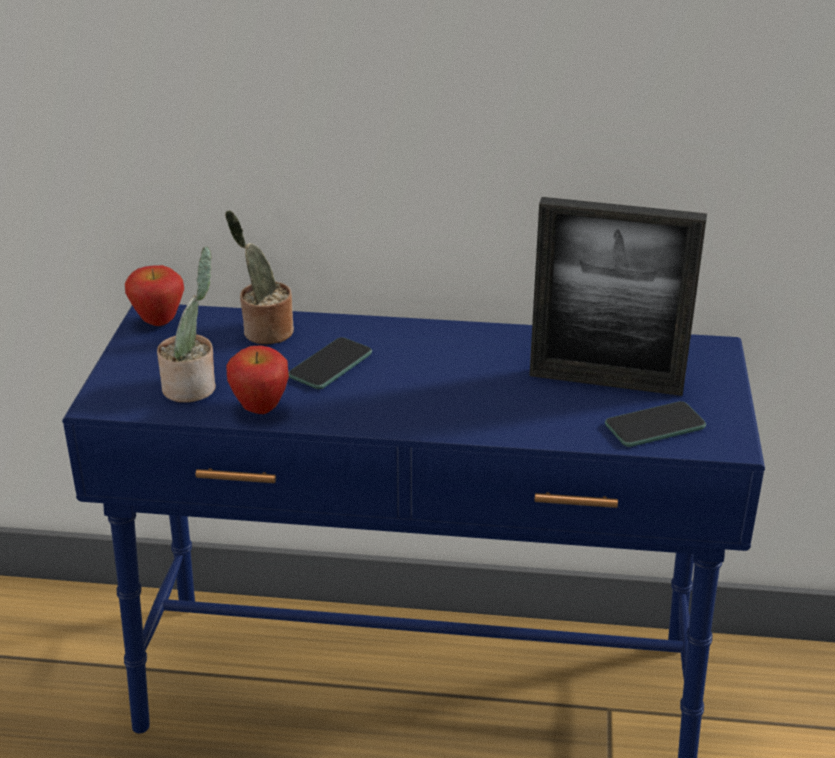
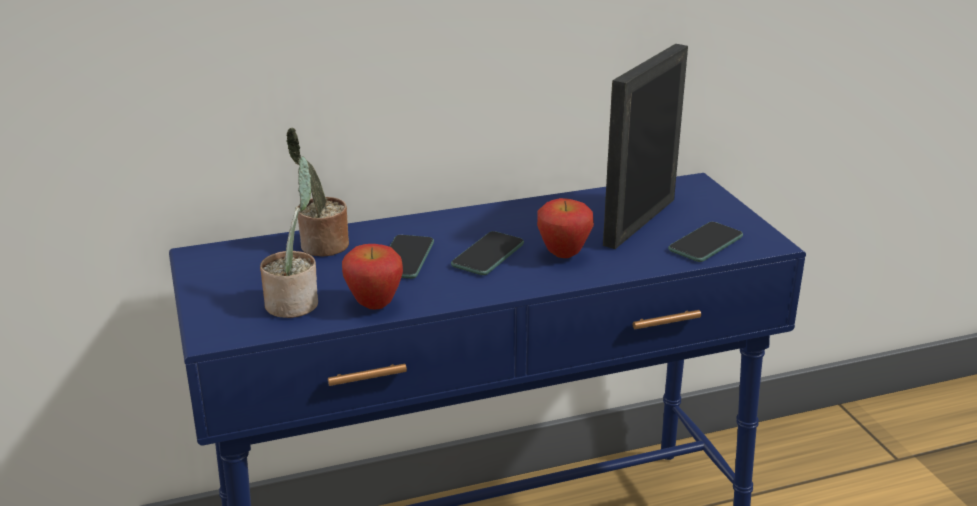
camera: 25 degrees left, 5 degrees down
apple [125,265,184,326] -> apple moved to [537,198,594,258]
picture frame [529,197,707,396] -> picture frame turned 135 degrees clockwise [603,44,688,249]
none -> phone [451,231,524,275]

